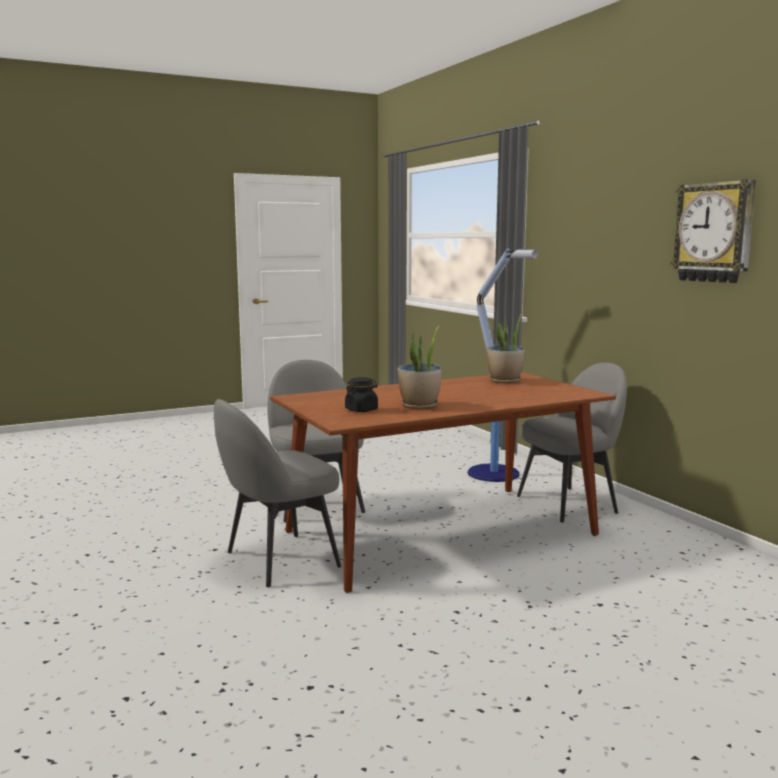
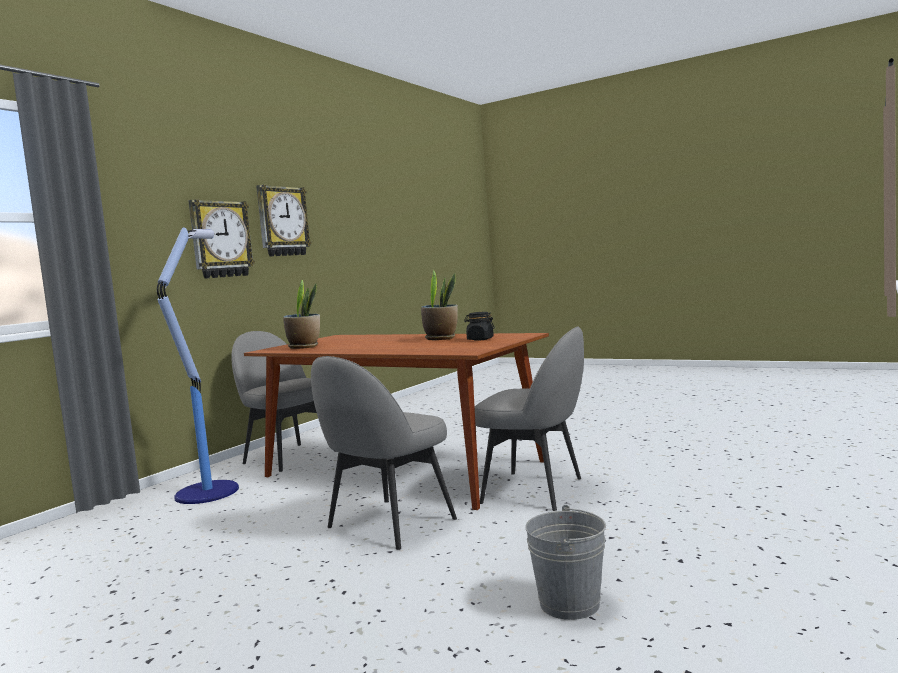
camera: 120 degrees left, 5 degrees down
none -> wall clock [189,199,255,279]
none -> grey bucket [525,505,606,620]

